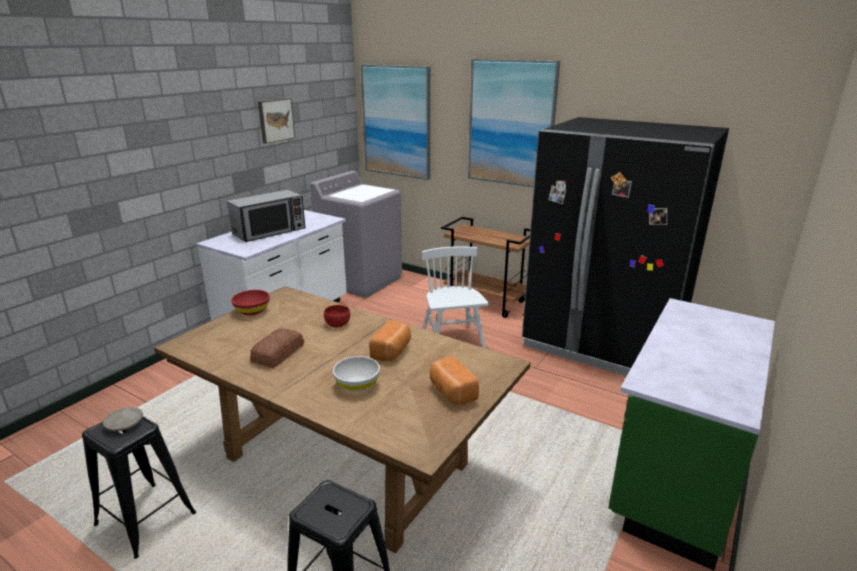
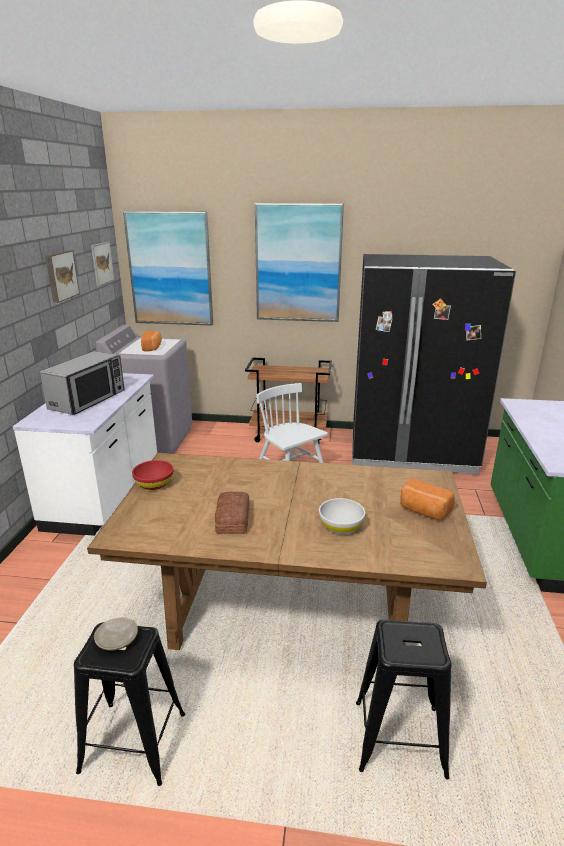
camera: 25 degrees left, 0 degrees up
red bowl [324,305,350,327] -> none
bread [369,320,411,361] -> bread moved to [141,331,162,351]
none -> picture [91,241,115,286]

